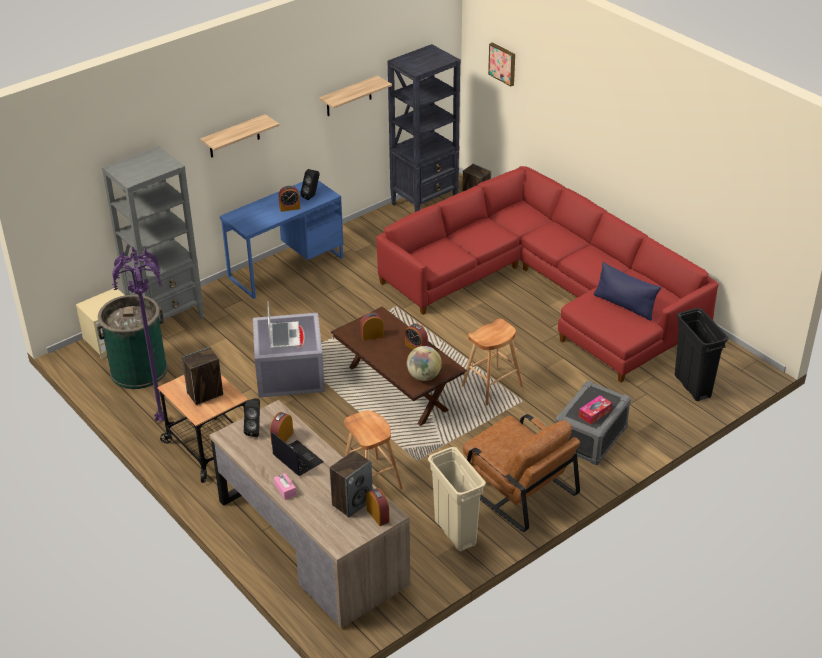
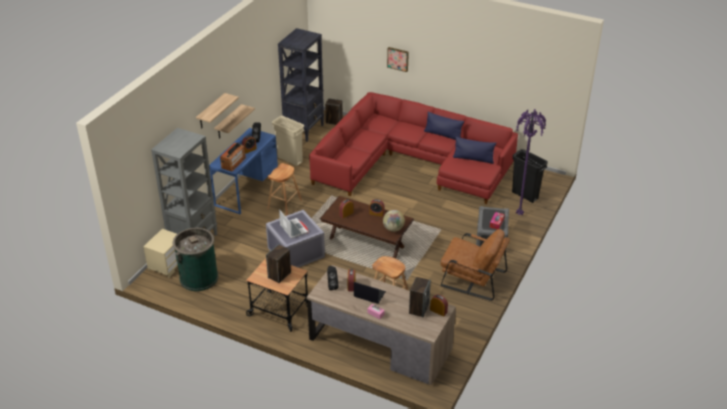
camera: 25 degrees left, 0 degrees up
purple floor lamp [112,247,165,423] -> purple floor lamp moved to [516,109,546,216]
shelf [319,75,392,116] -> shelf moved to [214,104,255,139]
beige trash can [428,447,486,552] -> beige trash can moved to [272,116,304,166]
brown stool [462,318,523,406] -> brown stool moved to [267,163,302,216]
picture [488,42,515,86] -> picture moved to [387,47,409,72]
none -> radio [220,142,246,172]
none -> blue pillow [424,112,464,140]

